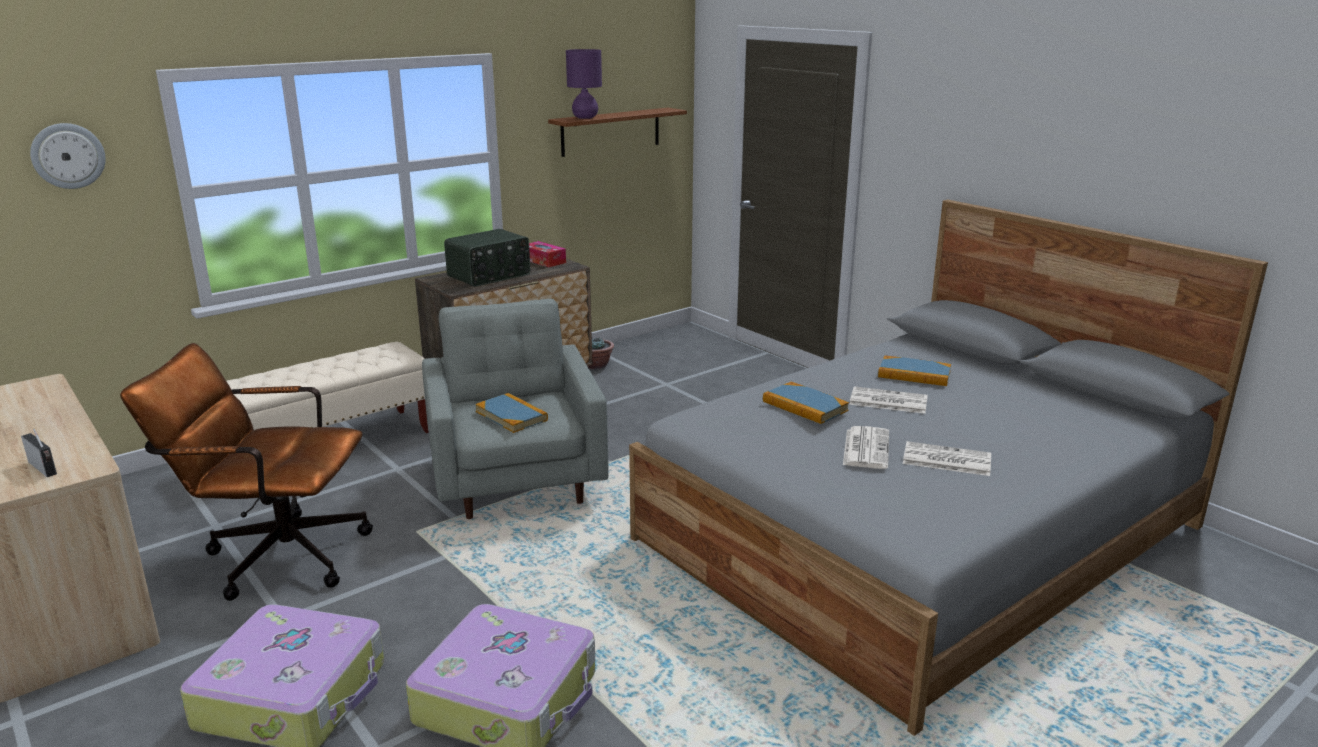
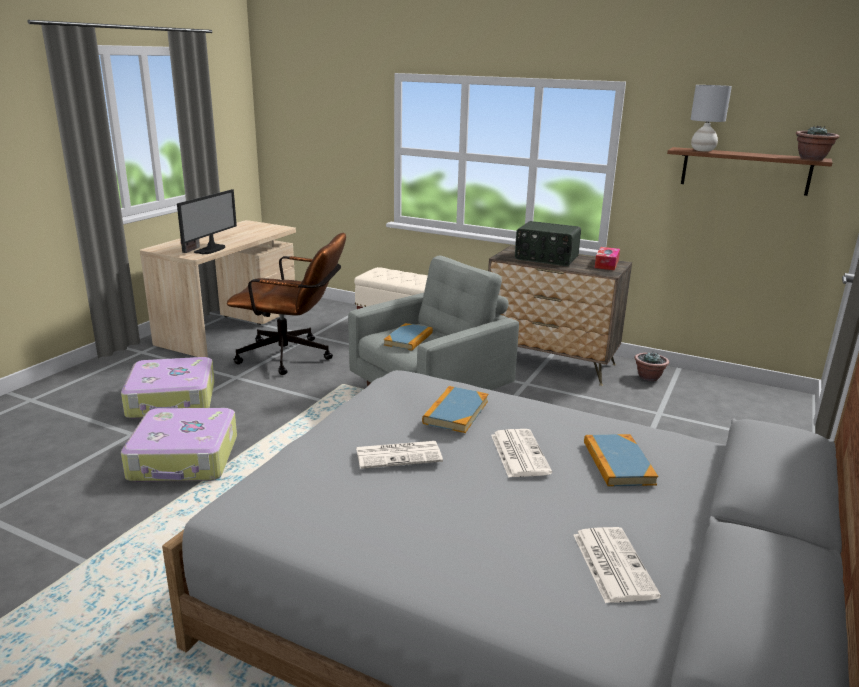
camera: 65 degrees right, 0 degrees up
wall clock [30,123,106,189] -> none
brown office chair [120,343,373,601] -> brown office chair turned 120 degrees clockwise [227,233,346,375]
purple table lamp [566,49,602,119] -> grey table lamp [690,85,732,152]
newspaper [903,441,991,476] -> newspaper moved to [574,527,661,603]
none -> monitor [177,189,237,254]
none -> potted plant [796,126,840,160]

